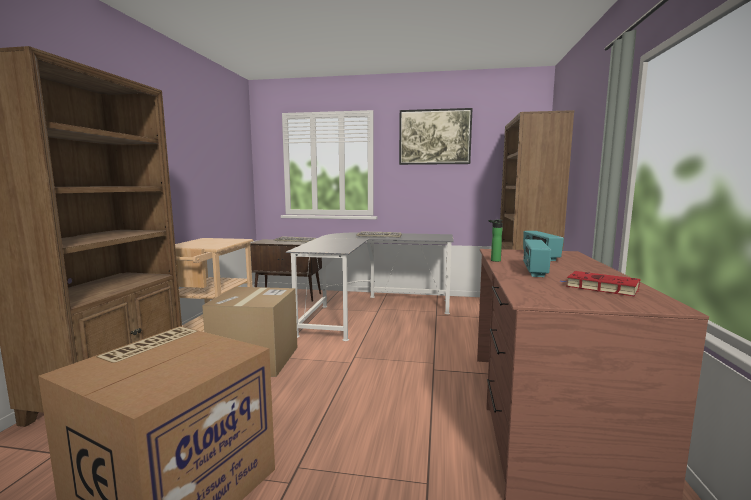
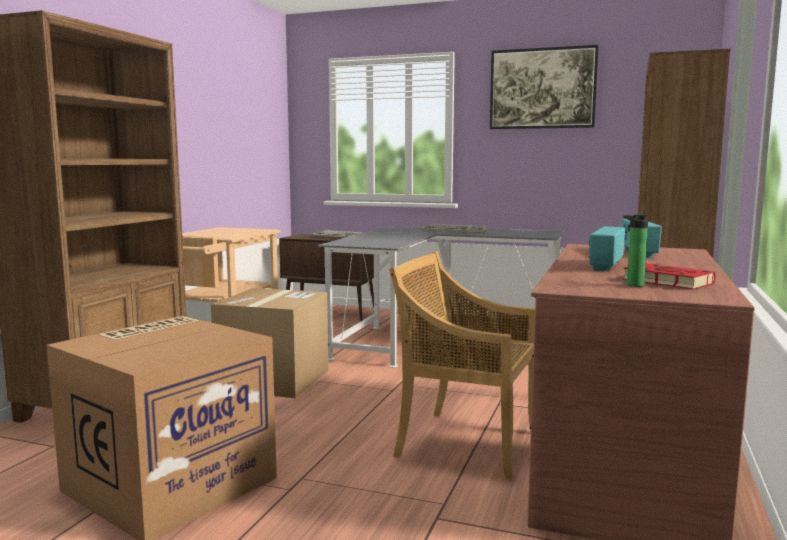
camera: 10 degrees right, 0 degrees up
bottle [489,220,503,262] -> bottle moved to [623,214,649,287]
none -> beige chair [389,251,535,480]

